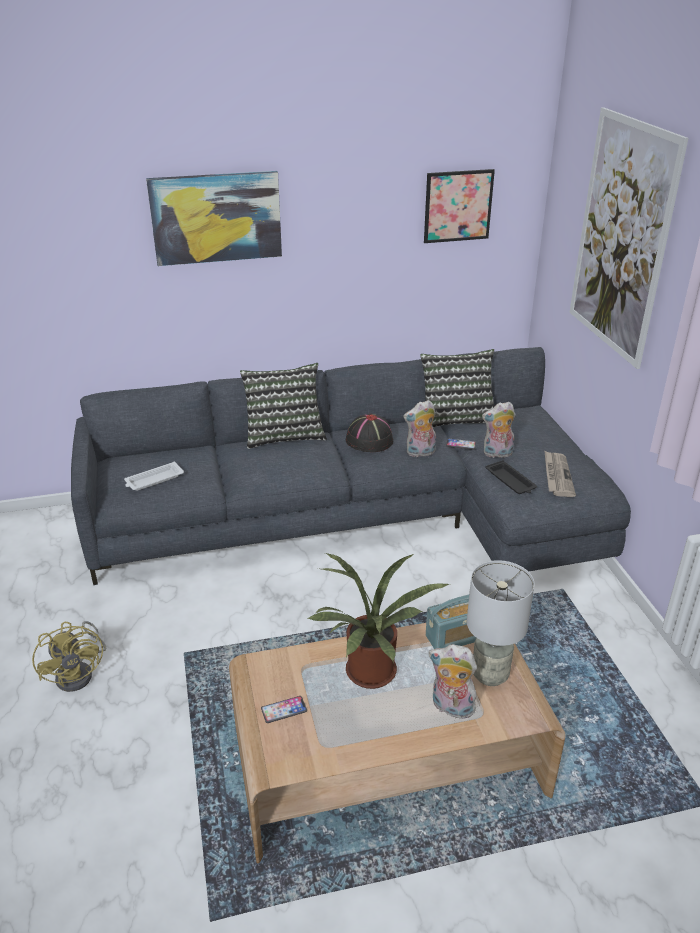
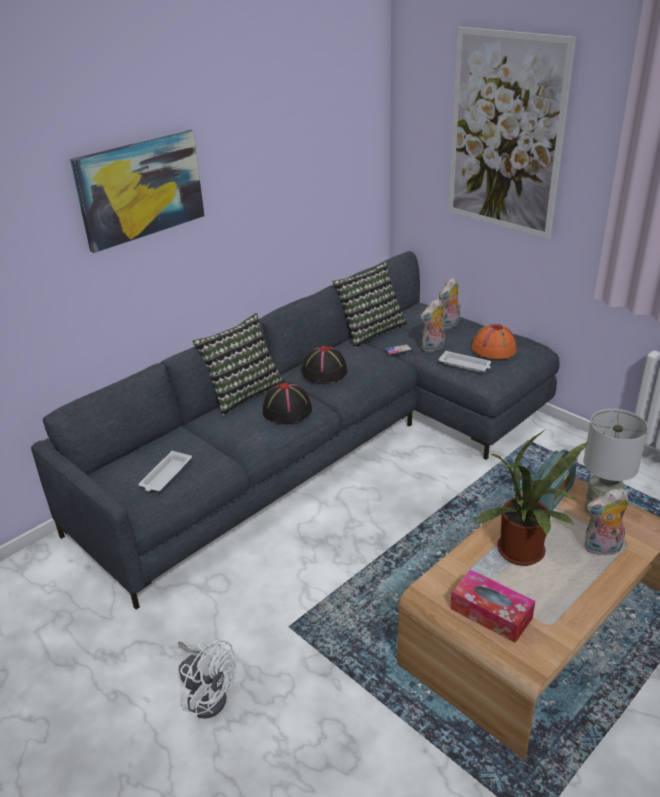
camera: 30 degrees left, 0 degrees up
yellow fan [32,621,106,692] -> white fan [178,640,236,719]
phone [261,696,307,723] -> tissue box [450,569,535,643]
plush toy [403,400,436,457] -> plush toy moved to [439,277,461,329]
picture [424,169,495,243] -> none
black tray [485,460,537,494] -> white tray [438,350,491,373]
newspaper [544,450,576,497] -> orange hat [471,324,517,359]
none -> black hat [263,382,312,423]

